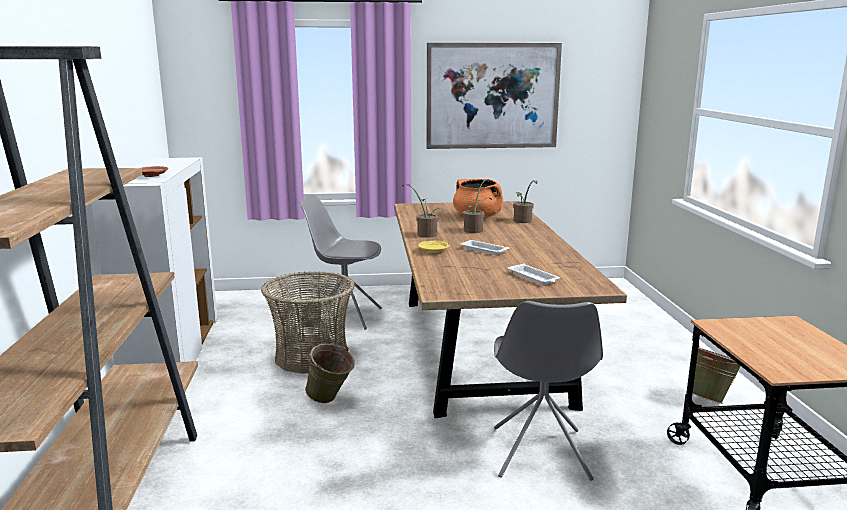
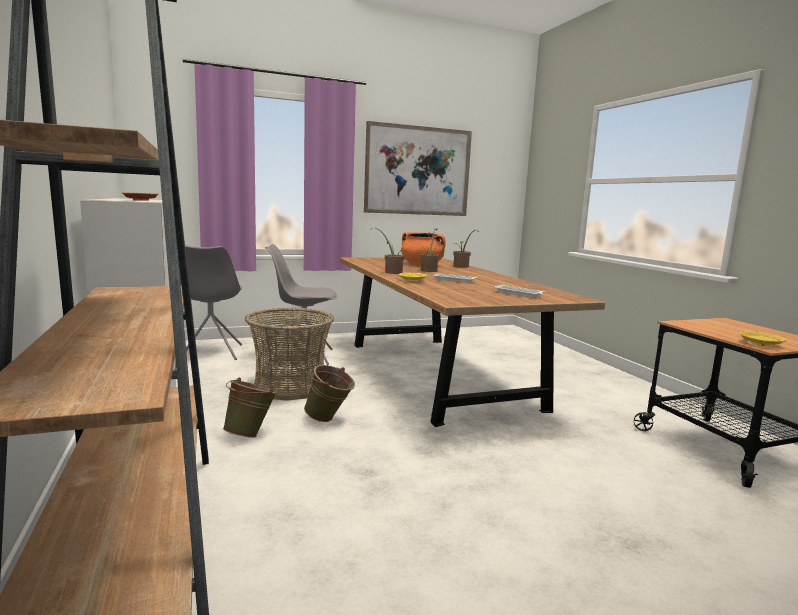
camera: 15 degrees left, 5 degrees down
grey chair [494,301,603,481] -> grey chair moved to [178,245,242,360]
green bucket [692,346,741,404] -> green bucket moved to [223,378,277,438]
none -> yellow plate [739,331,787,346]

